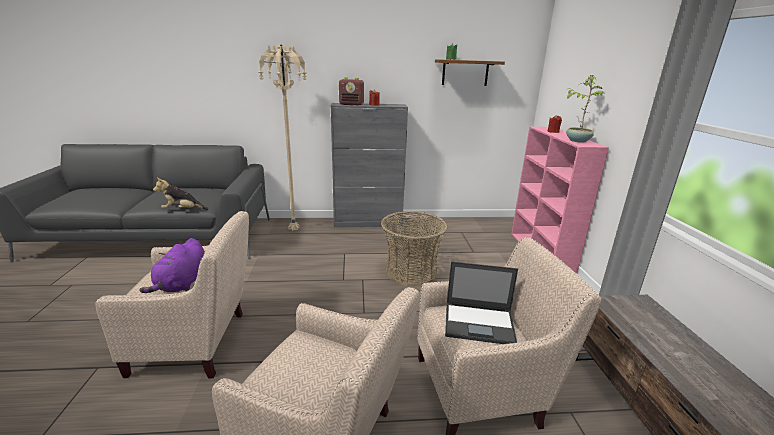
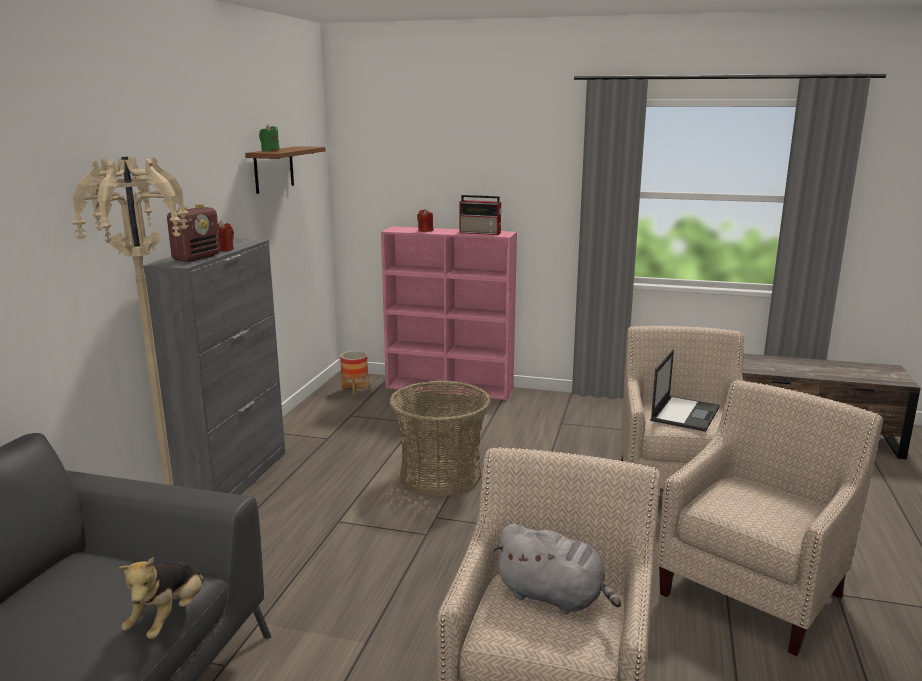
camera: 70 degrees left, 5 degrees down
purple plush toy [139,238,205,293] -> grey plush toy [493,524,621,614]
potted plant [565,75,603,143] -> radio [459,195,503,235]
none -> planter [340,351,369,395]

